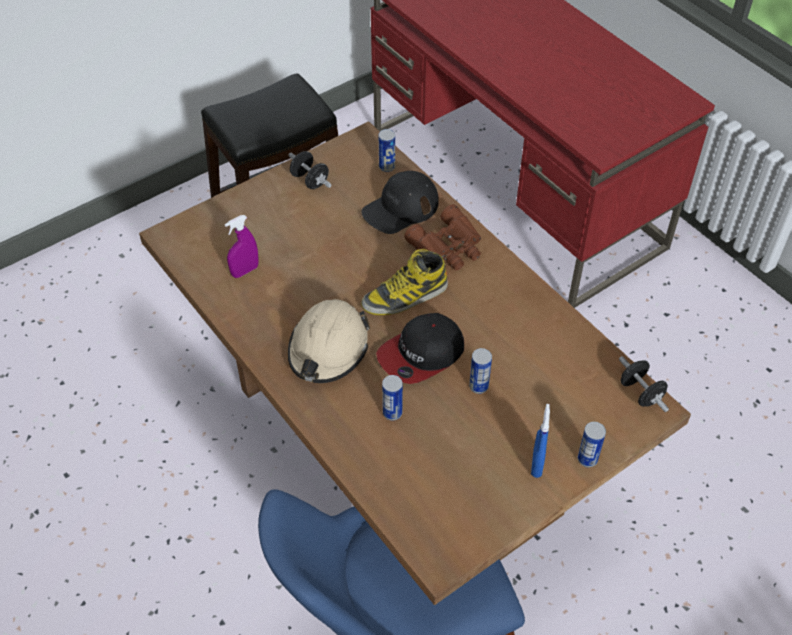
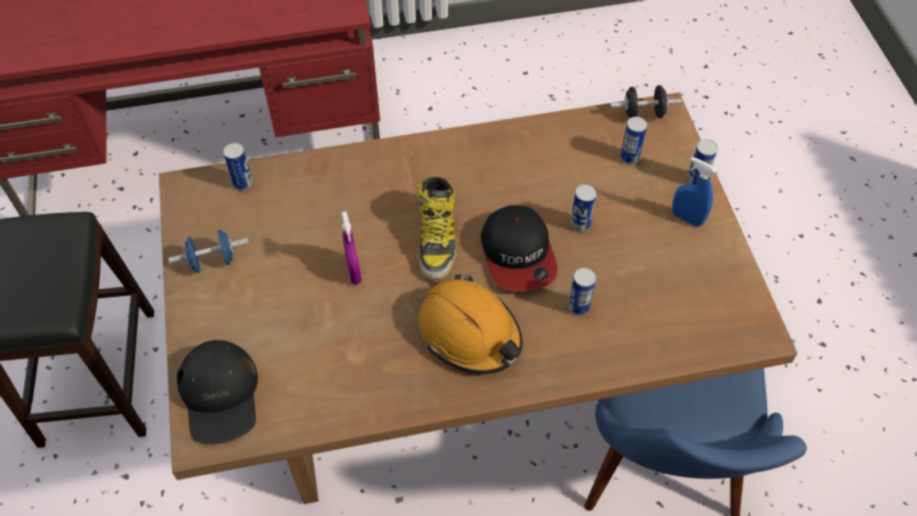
camera: 65 degrees left, 5 degrees up
purple spray bottle [225,215,259,278] -> purple spray bottle moved to [342,211,362,284]
black dumbbell [288,151,331,189] -> blue dumbbell [168,230,249,273]
beige hard hat [288,299,370,383] -> orange hard hat [418,274,523,374]
black cap [361,171,439,234] -> black cap moved to [177,340,258,444]
brown binoculars [404,204,481,270] -> none
none -> can [620,116,647,164]

